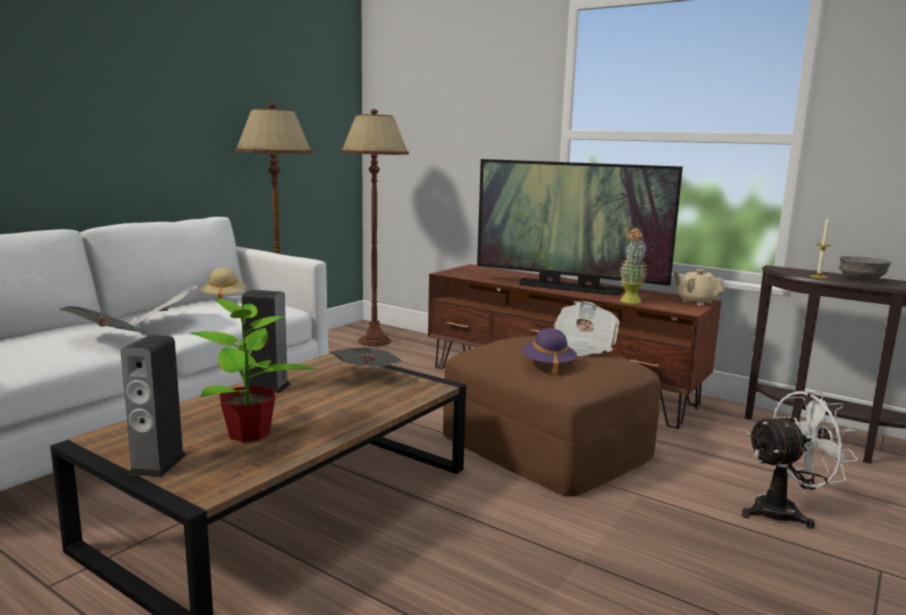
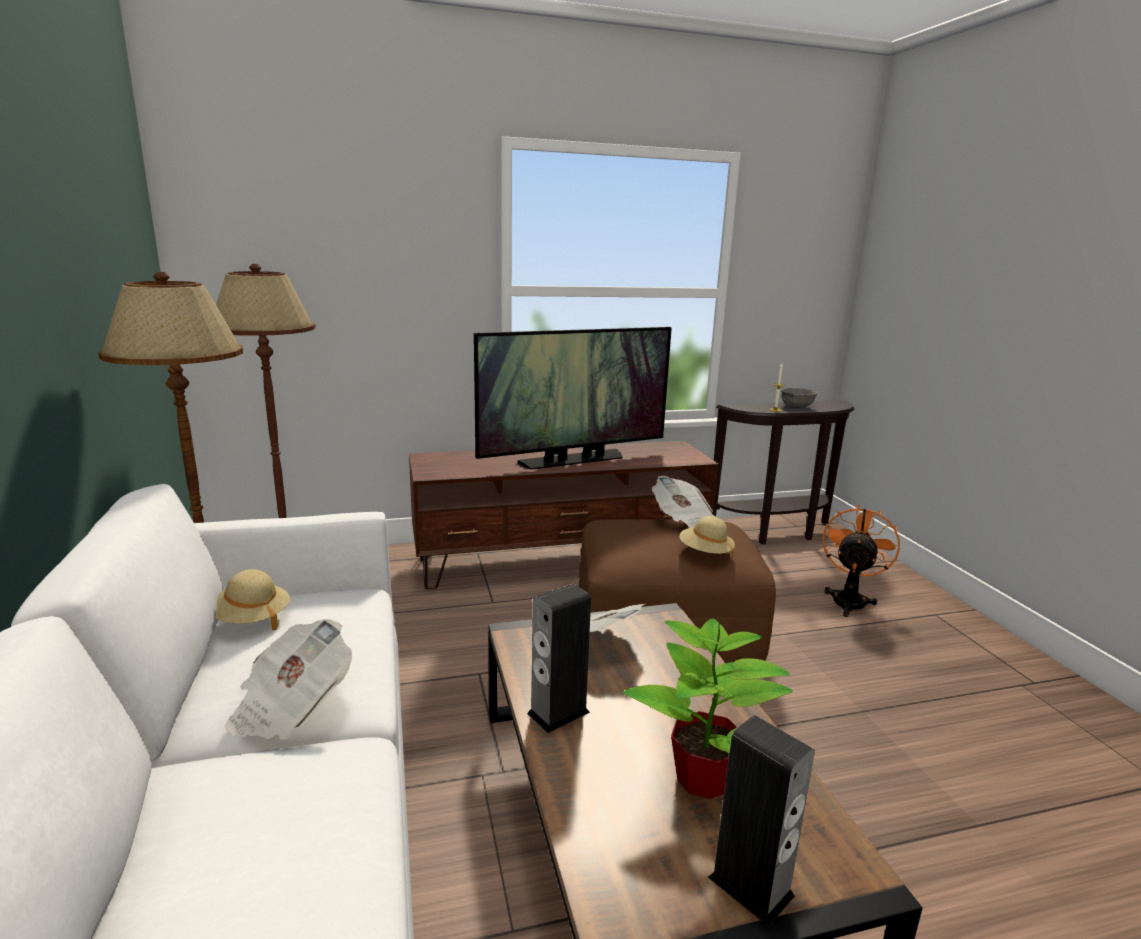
camera: 50 degrees left, 5 degrees up
newspaper [59,306,145,332] -> none
purple hat [522,328,577,375] -> beige hat [679,516,735,560]
potted plant [620,227,647,304] -> none
beige teapot [673,269,725,306] -> none
white fan [742,391,858,529] -> orange fan [822,504,900,617]

